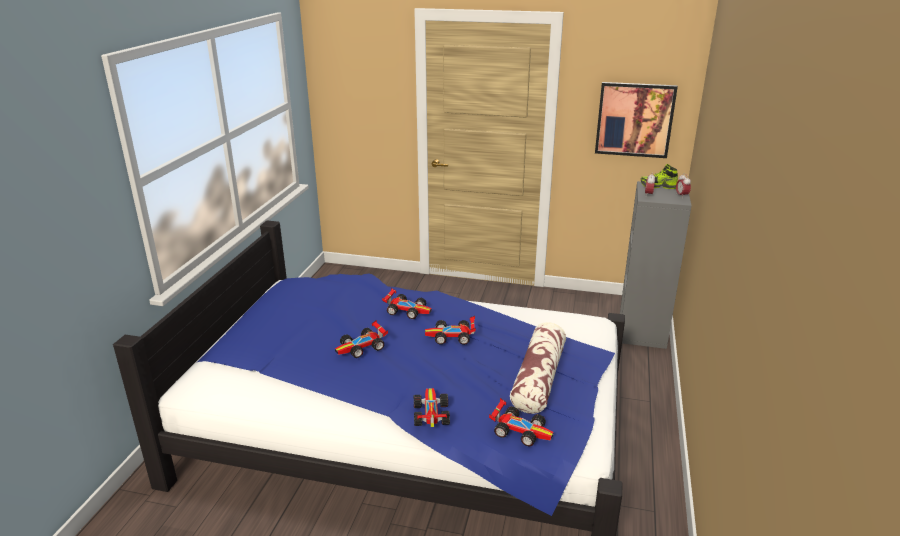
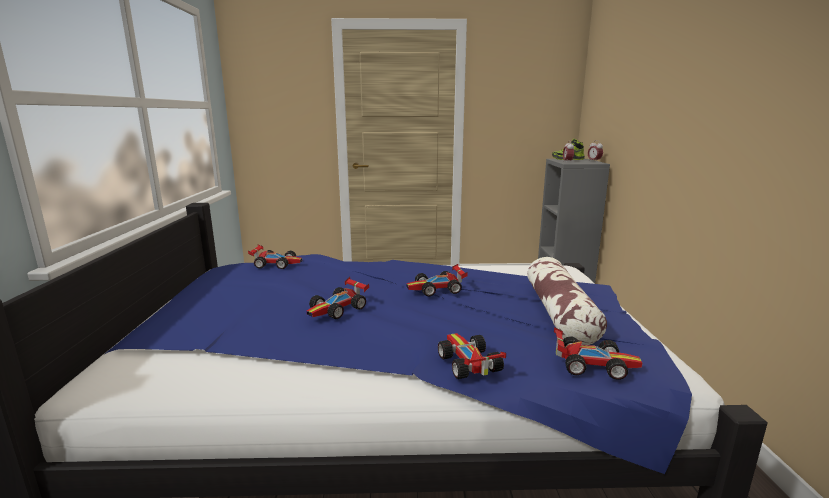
camera: 15 degrees left, 10 degrees down
toy car [382,288,432,319] -> toy car moved to [248,244,303,269]
picture [595,82,678,158] -> none

